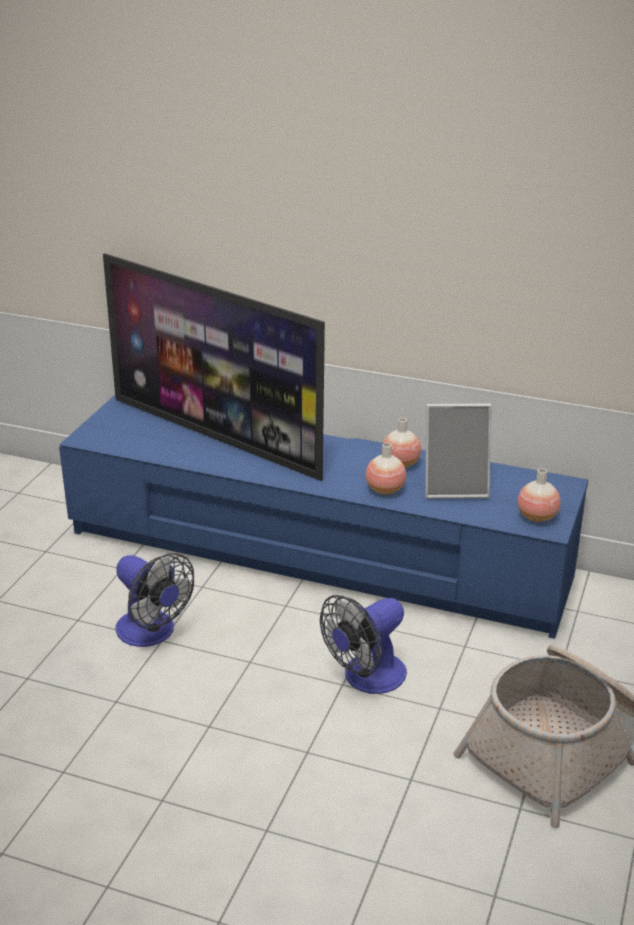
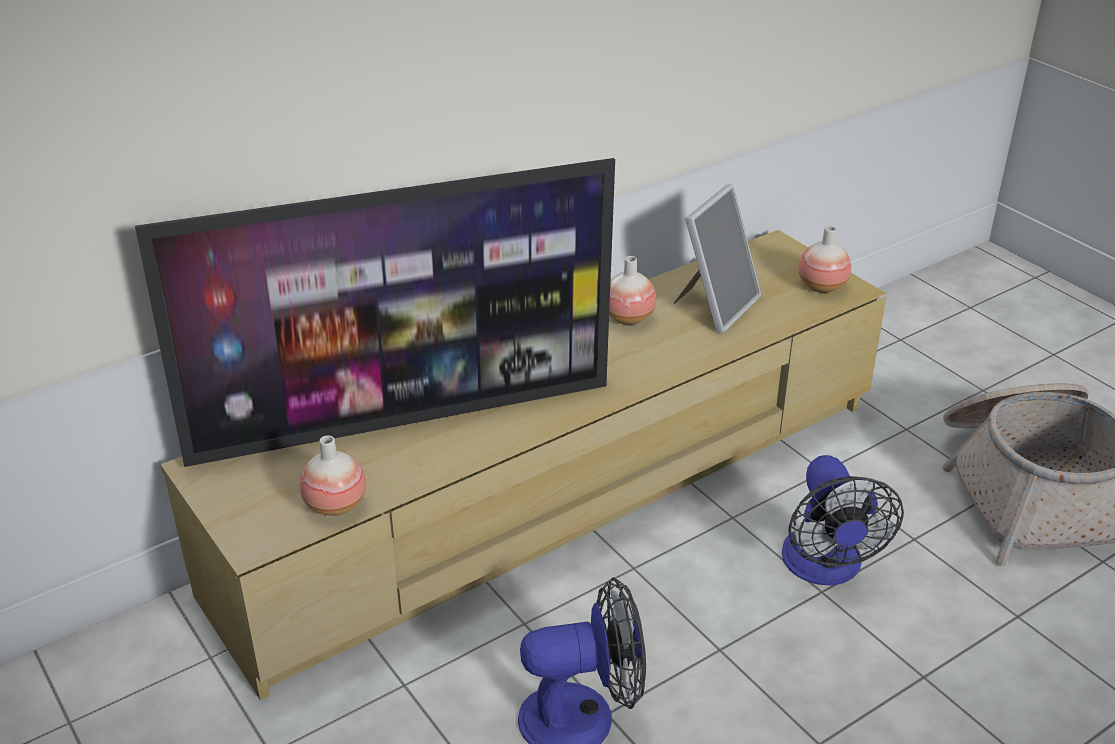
camera: 55 degrees left, 5 degrees up
blue tv stand [59,395,588,639] -> beige tv stand [160,230,887,700]
vase [366,443,406,495] -> vase moved to [299,436,366,516]

